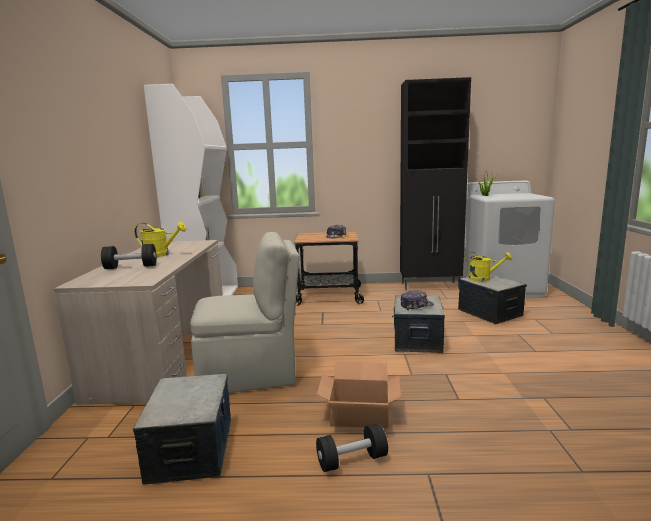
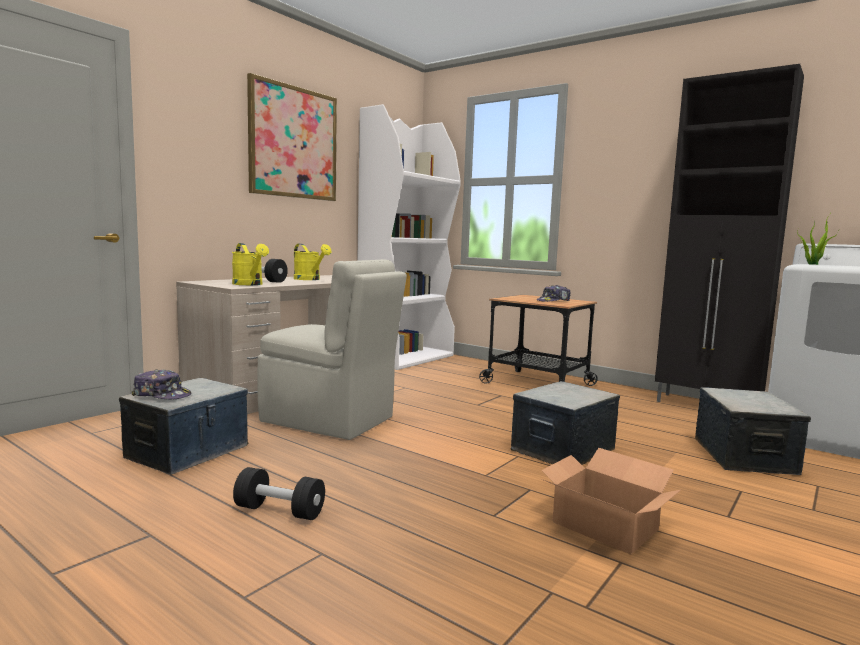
camera: 35 degrees right, 5 degrees down
cardboard box [317,361,401,429] -> cardboard box moved to [541,448,681,554]
cap [401,290,434,310] -> cap moved to [132,369,192,399]
yellow watering can [464,252,512,281] -> yellow watering can moved to [232,243,269,285]
none -> picture [247,73,337,201]

